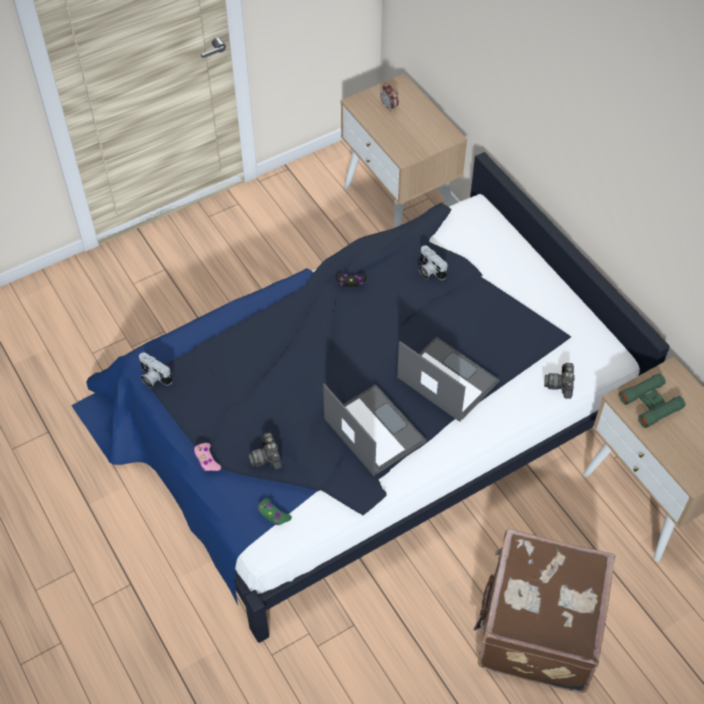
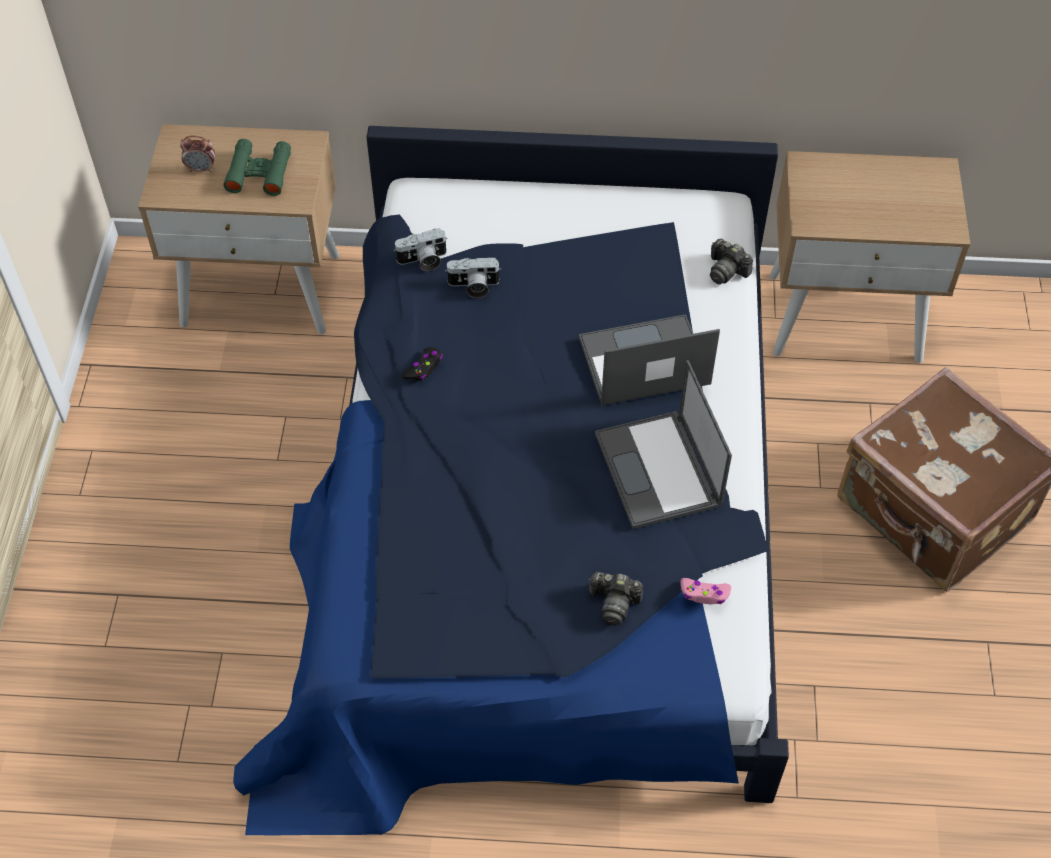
camera: 55 degrees left, 0 degrees up
camera [139,353,172,388] -> camera moved to [394,228,447,271]
pink game controller [194,443,221,471] -> pink game controller moved to [680,578,731,605]
green game controller [257,498,292,525] -> none
laptop [323,383,426,476] -> laptop turned 105 degrees counterclockwise [595,360,732,529]
green binoculars [619,373,686,428] -> green binoculars moved to [223,139,291,196]

